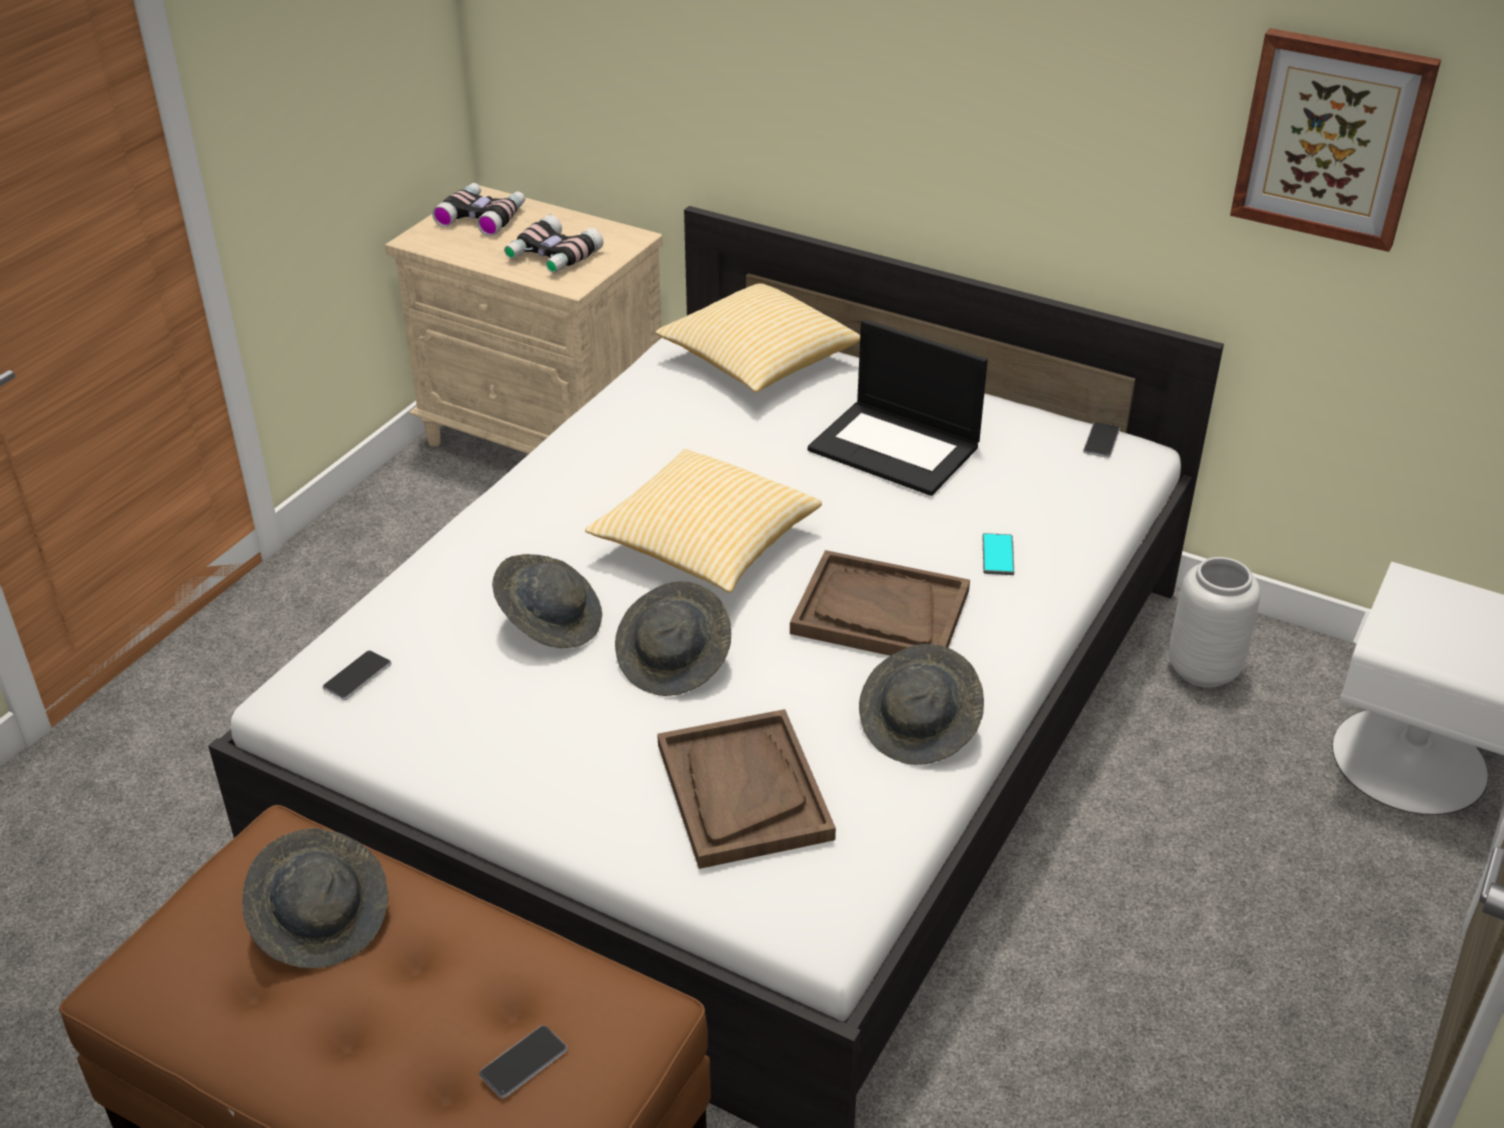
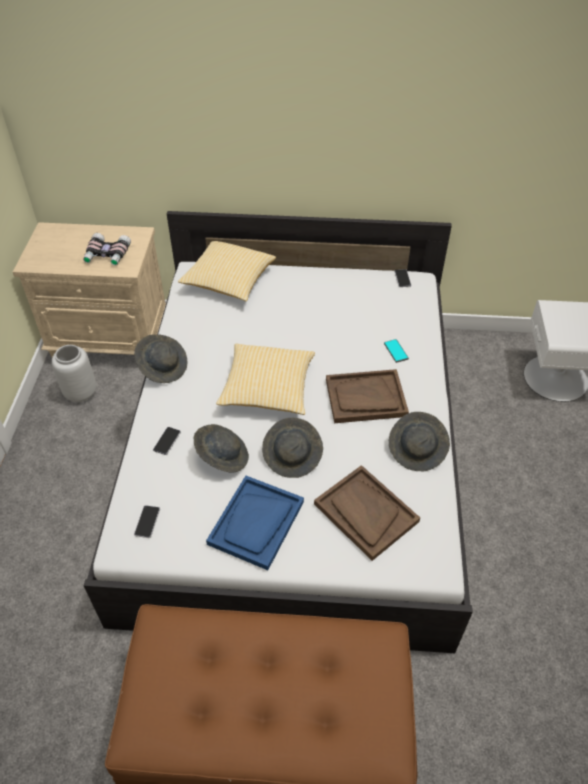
camera: 25 degrees left, 10 degrees up
grey hat [242,828,389,968] -> grey hat moved to [134,334,187,383]
binoculars [432,183,525,236] -> none
phone [479,1025,567,1098] -> phone moved to [153,427,181,455]
laptop [808,319,988,496] -> none
grey vase [1169,557,1261,688] -> grey vase moved to [52,345,96,402]
picture [1230,28,1441,252] -> none
none -> blue tray [206,475,304,570]

